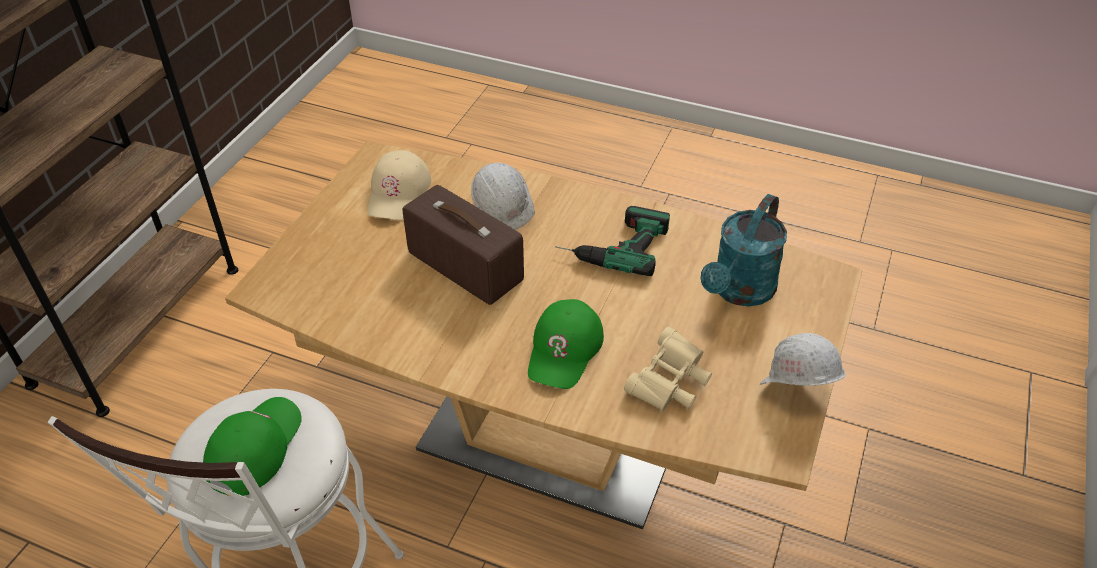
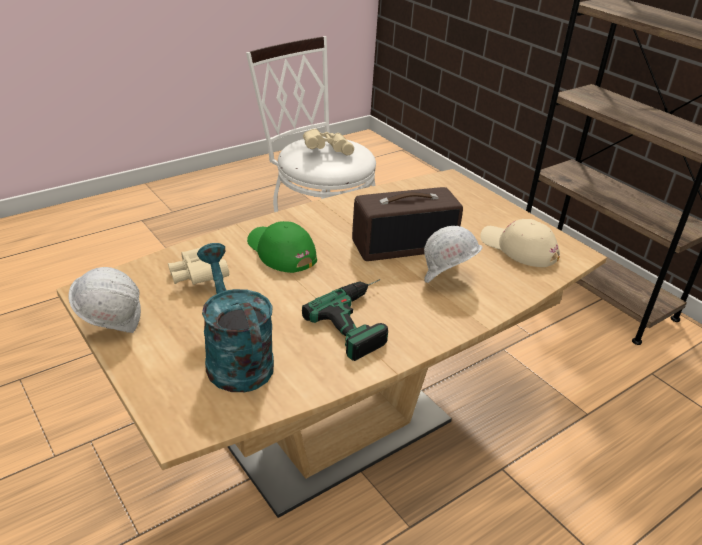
camera: 120 degrees right, 10 degrees down
green cap [203,397,302,496] -> beige binoculars [303,129,354,155]

